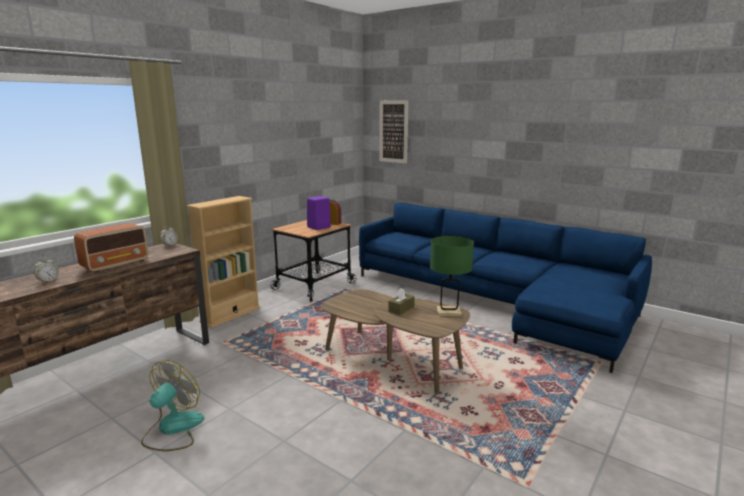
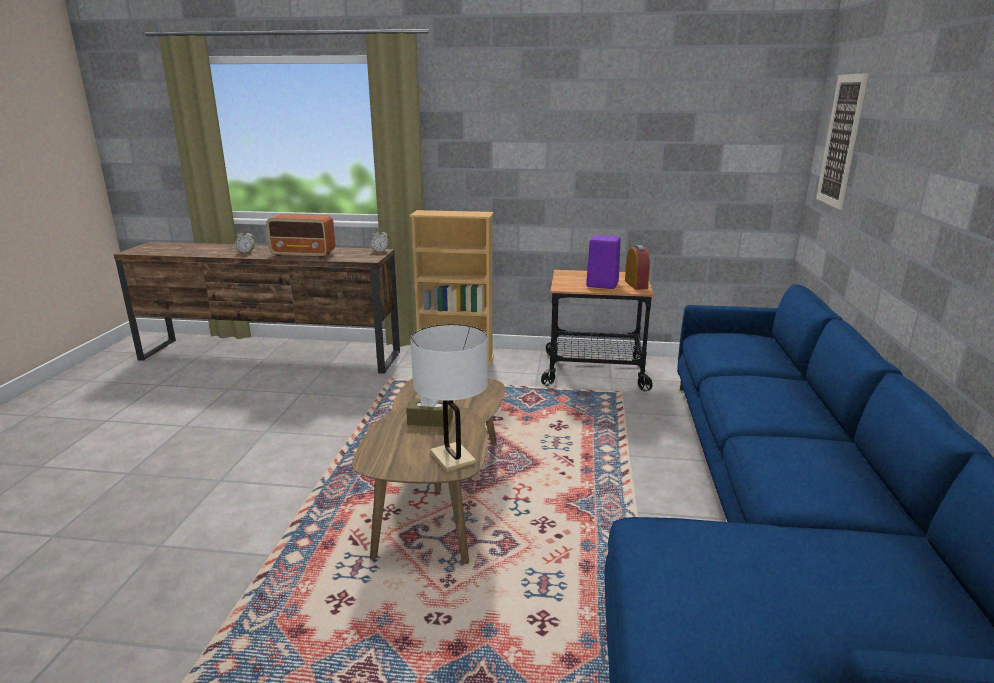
camera: 60 degrees right, 5 degrees up
fan [141,360,204,451] -> none
green table lamp [430,235,474,316] -> white table lamp [410,324,488,472]

